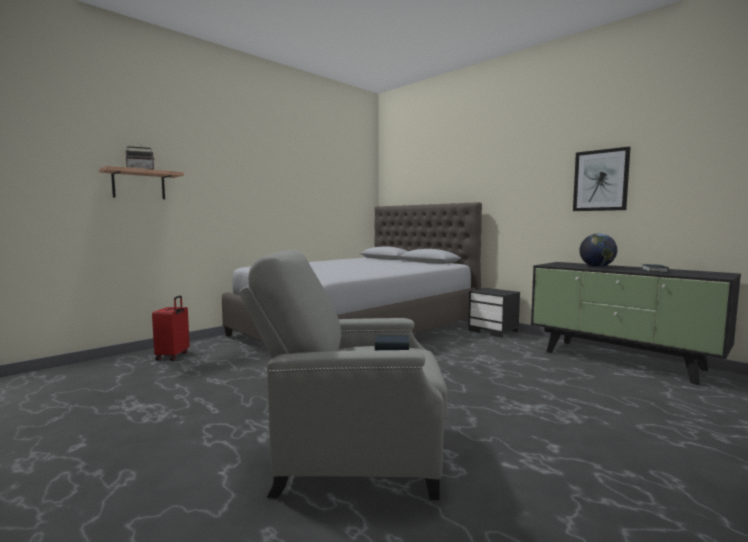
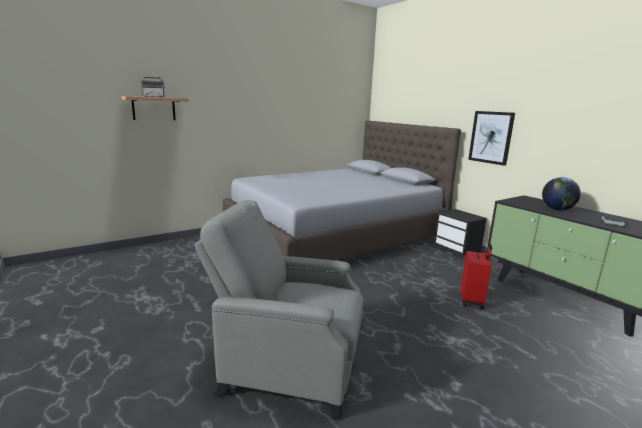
camera: 10 degrees right, 10 degrees up
red suitcase [152,295,190,361] -> red suitcase moved to [461,244,492,309]
book [375,335,409,350] -> none
picture [573,146,631,211] -> picture moved to [468,111,515,166]

